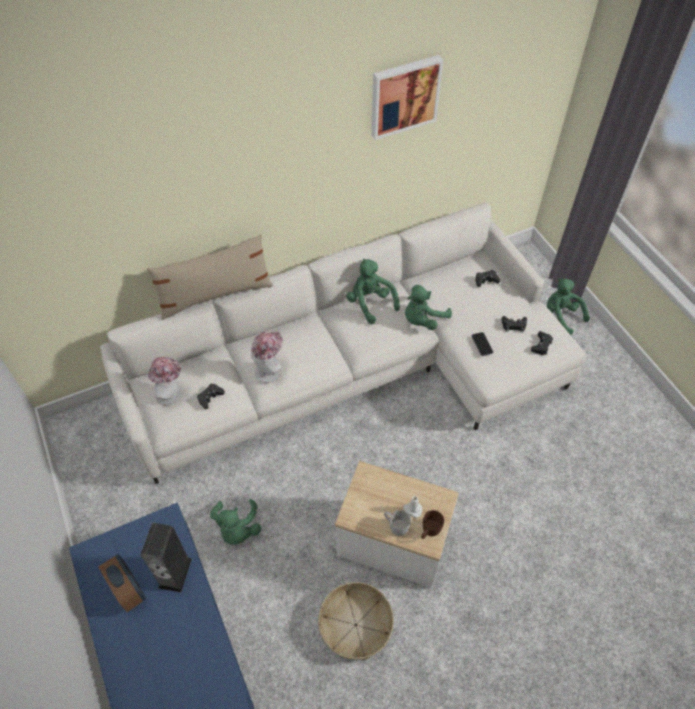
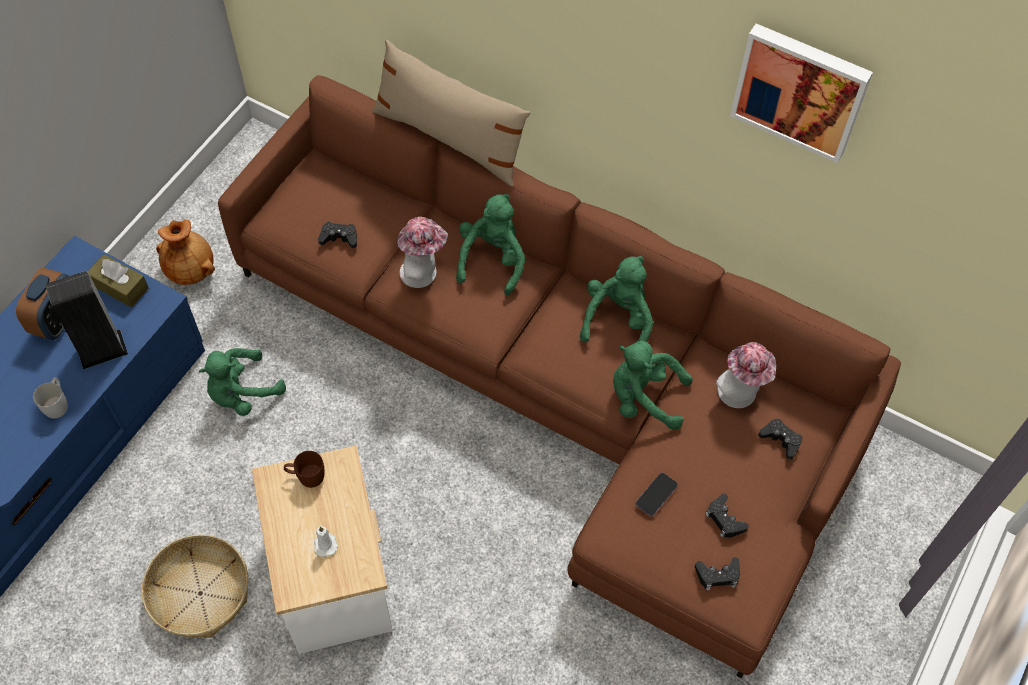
camera: 55 degrees right, 5 degrees up
white sofa [100,202,586,484] -> brown sofa [218,75,901,678]
hat [148,356,182,405] -> hat moved to [716,342,776,408]
white mug [384,510,411,536] -> white mug moved to [33,378,68,419]
brown mug [421,510,444,539] -> brown mug moved to [284,451,324,488]
green plush toy [547,278,590,335] -> green plush toy moved to [456,194,525,296]
none -> brown tissue box [88,254,149,307]
none -> brown vase [156,220,215,285]

